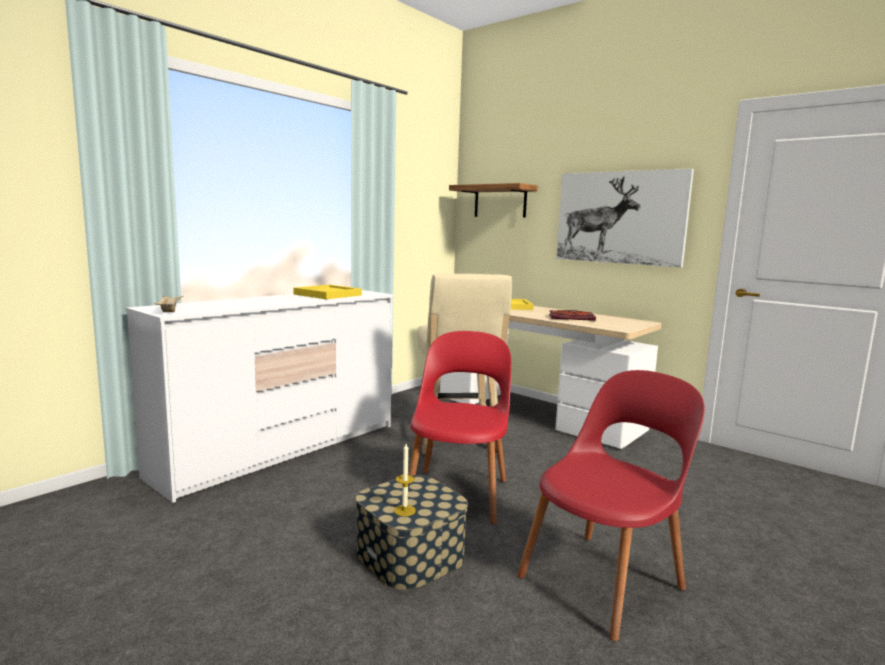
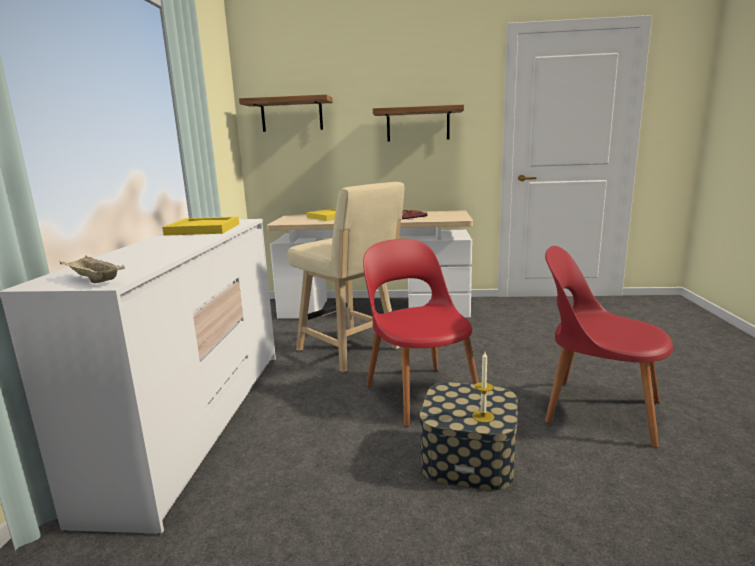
camera: 35 degrees left, 5 degrees up
red chair [517,370,705,641] -> red chair turned 75 degrees counterclockwise [545,246,673,448]
picture [556,169,694,267] -> shelf [373,104,464,142]

